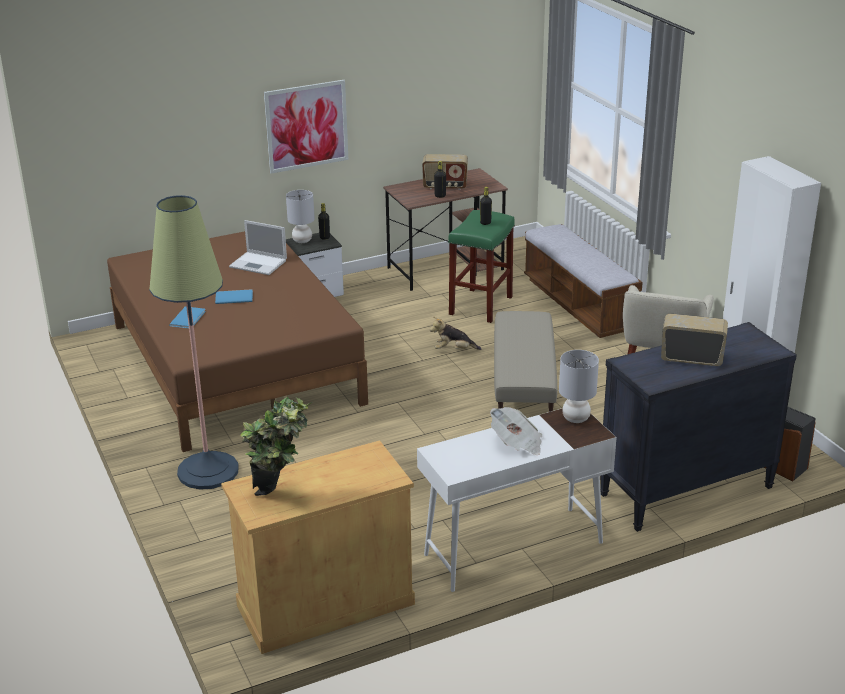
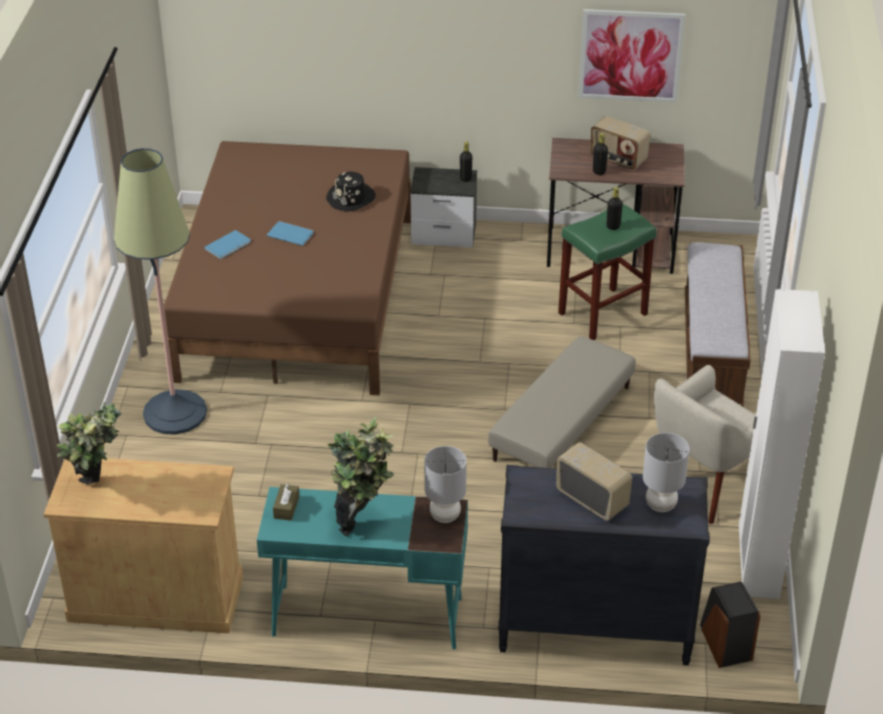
camera: 30 degrees right, 10 degrees up
laptop [229,220,287,275] -> black hat [326,172,376,212]
picture [264,80,348,174] -> picture moved to [578,9,685,103]
grey table lamp [286,190,315,243] -> grey table lamp moved to [643,433,690,512]
white desk [417,408,617,592] -> turquoise desk [257,487,468,649]
plush toy [430,316,481,350] -> none
newspaper [490,407,542,455] -> potted plant [327,417,394,536]
none -> brown tissue box [273,484,299,521]

